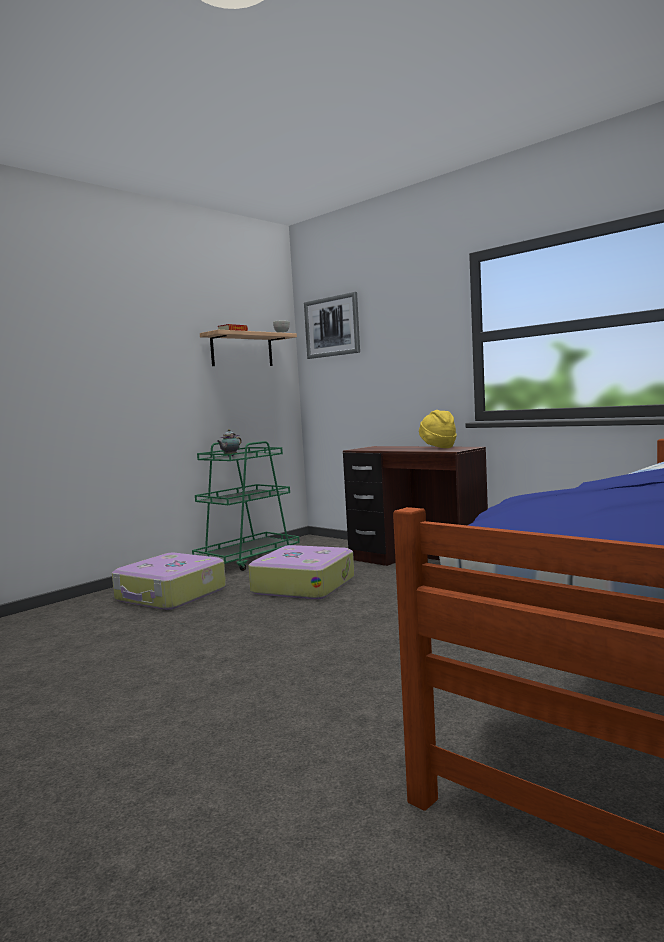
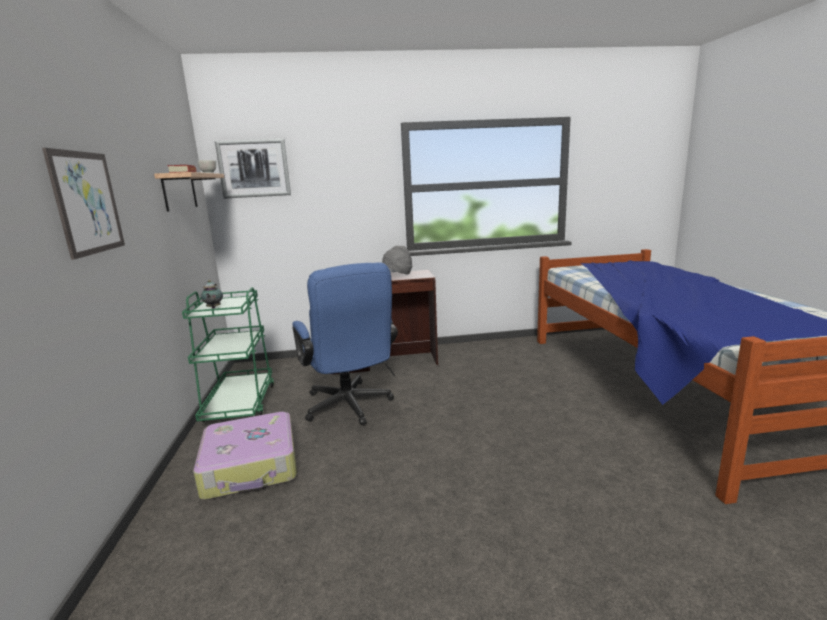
camera: 50 degrees left, 10 degrees up
suitcase [248,545,354,599] -> blue office chair [292,262,398,425]
yellow hat [419,410,457,448] -> grey hat [382,246,412,274]
none -> picture [42,148,125,260]

